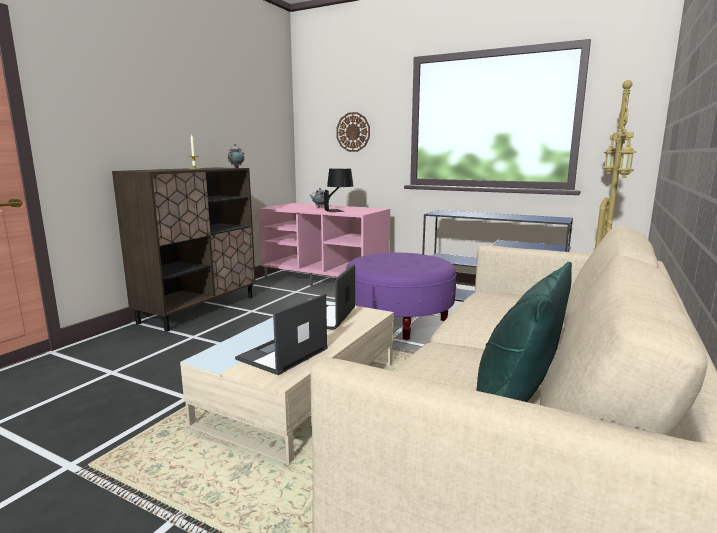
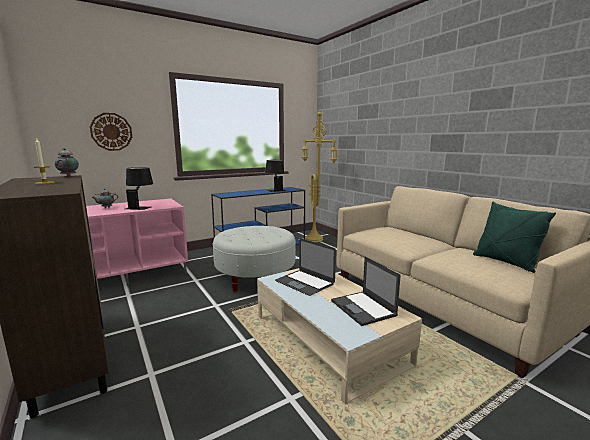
camera: 60 degrees left, 0 degrees up
purple ottoman [346,252,457,340] -> white ottoman [213,226,296,292]
none -> black table lamp [265,160,286,192]

